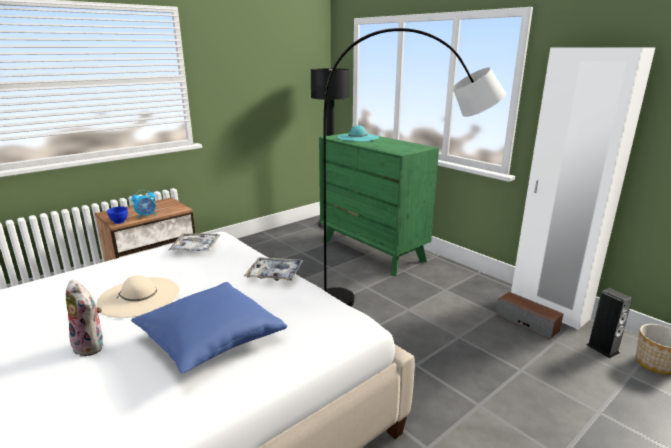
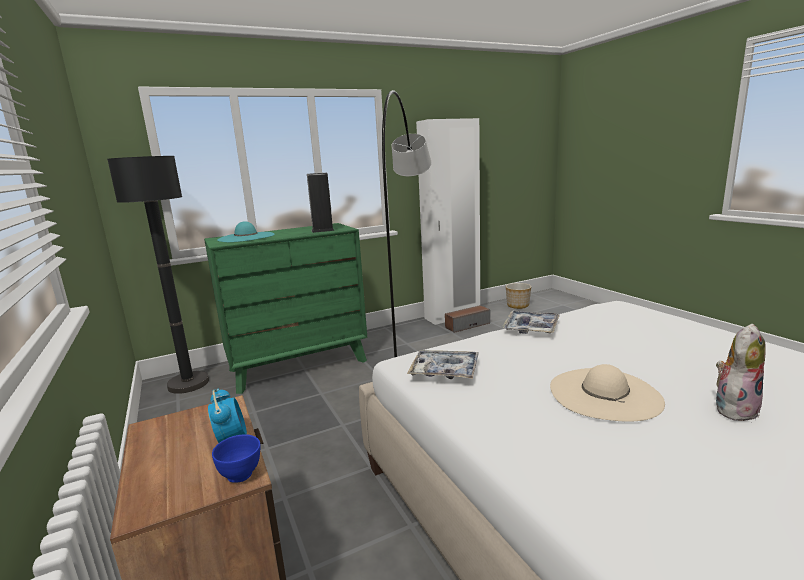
camera: 75 degrees left, 5 degrees down
blue pillow [131,282,288,373] -> none
speaker [586,288,632,358] -> speaker moved to [307,173,334,233]

